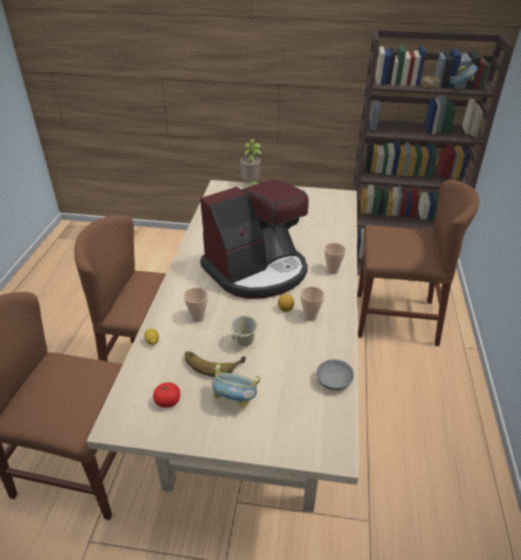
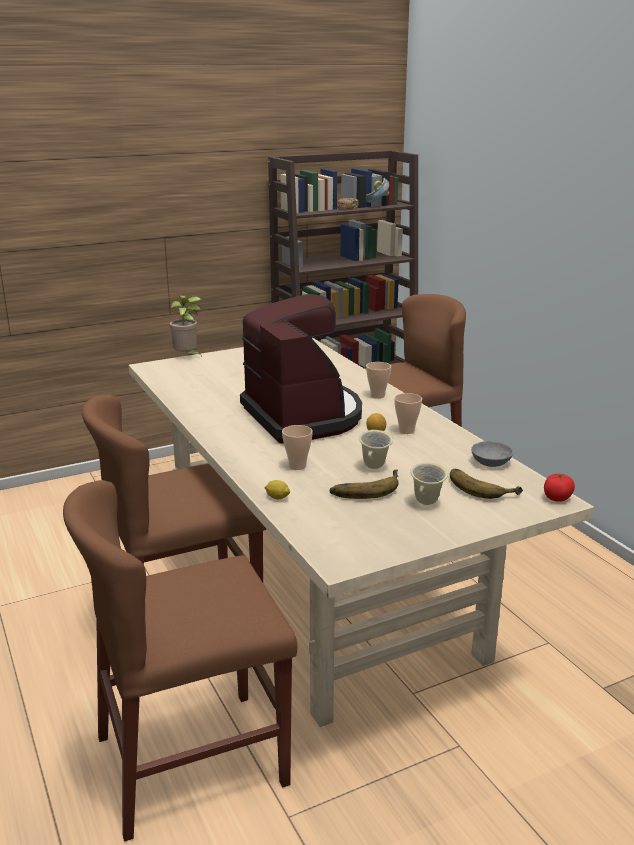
camera: 35 degrees left, 15 degrees down
tomato [153,382,180,408] -> tomato moved to [544,474,575,502]
coffee machine [200,179,309,299] -> coffee machine turned 45 degrees counterclockwise [240,294,362,444]
bowl [211,364,261,407] -> beige mug [410,462,448,505]
none -> banana [450,469,523,499]

